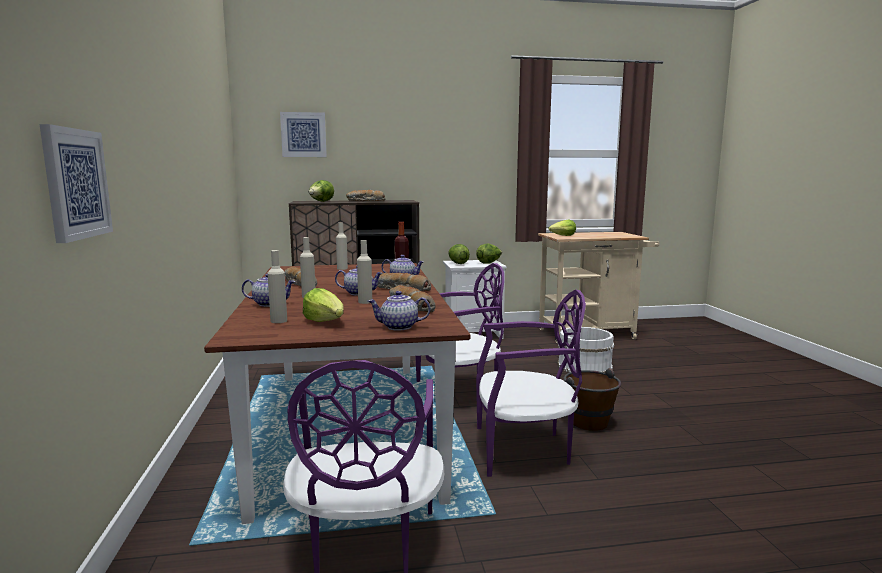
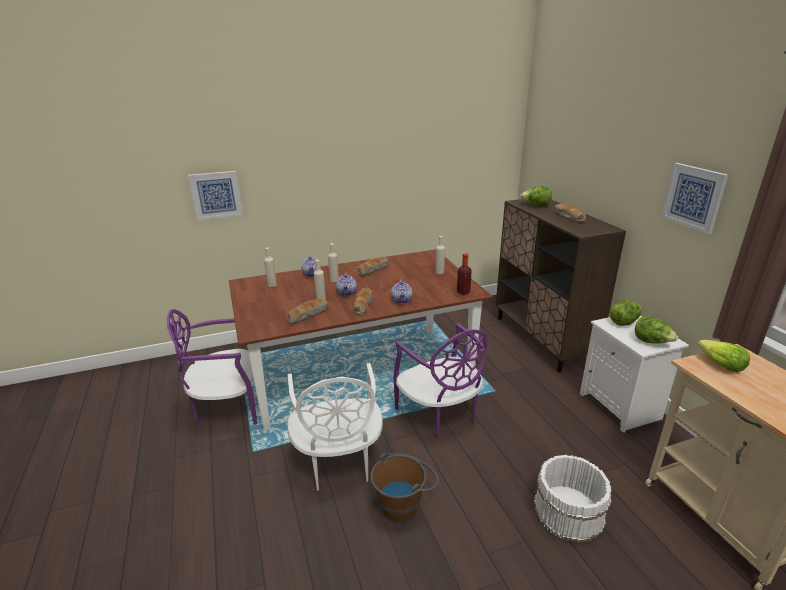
camera: 80 degrees right, 15 degrees up
picture [280,112,327,157] -> picture moved to [662,163,728,234]
lettuce [303,288,344,322] -> none
teapot [368,291,430,331] -> none
purple chair [476,289,586,477] -> white chair [287,363,383,491]

